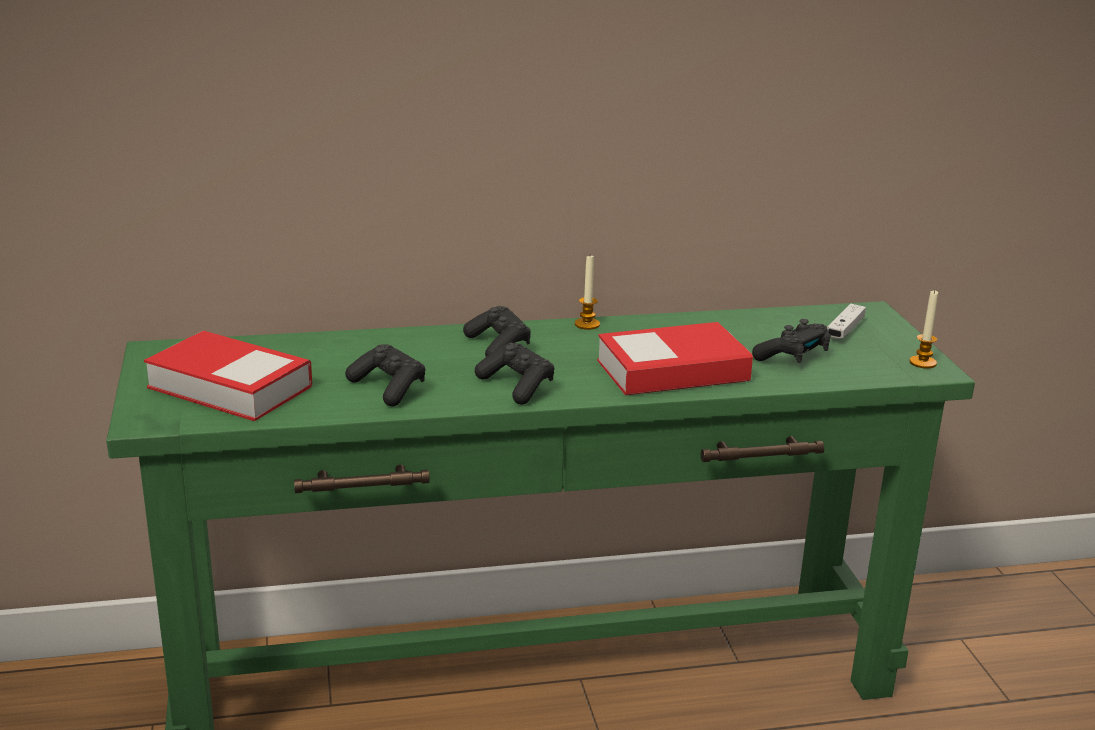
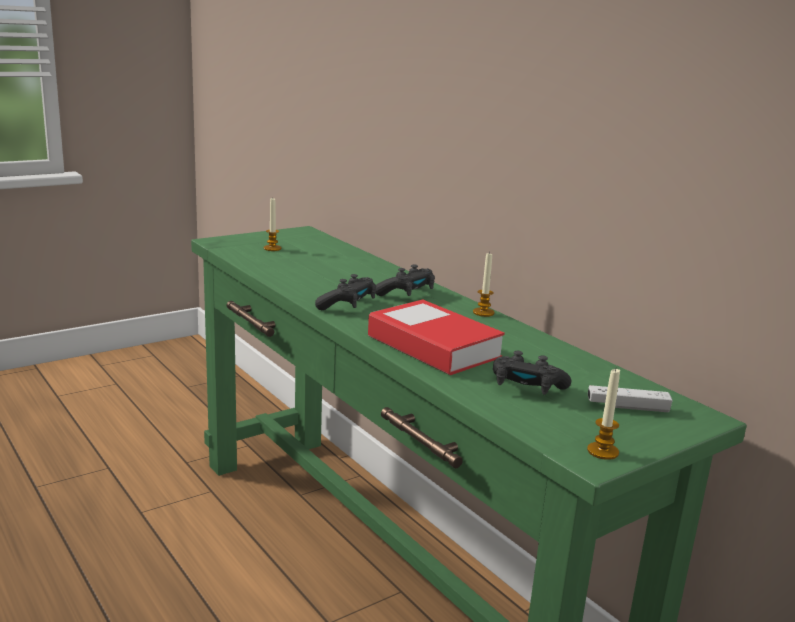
camera: 65 degrees right, 5 degrees down
book [144,331,312,421] -> candle [264,198,282,251]
black game controller [345,344,425,406] -> none

